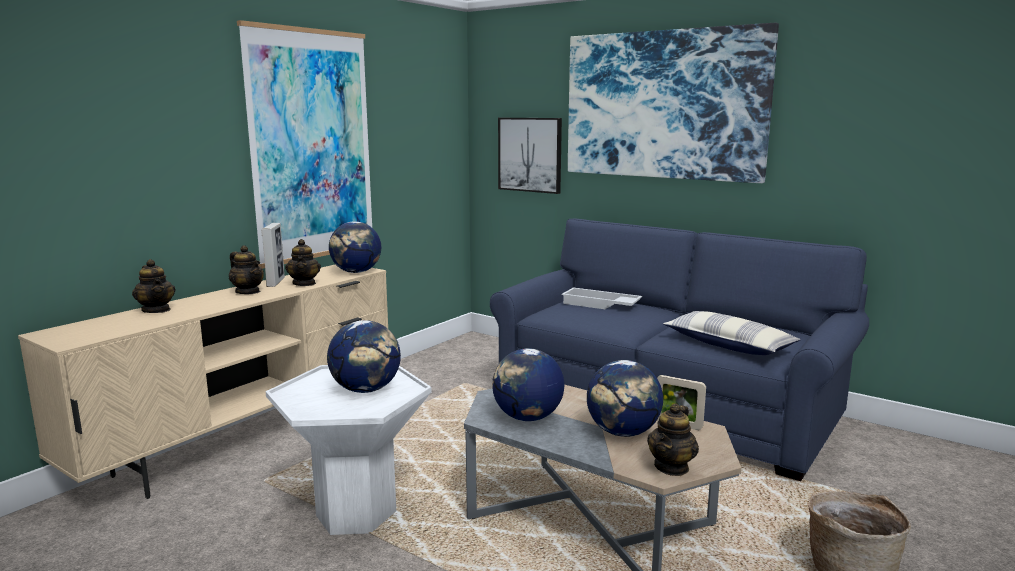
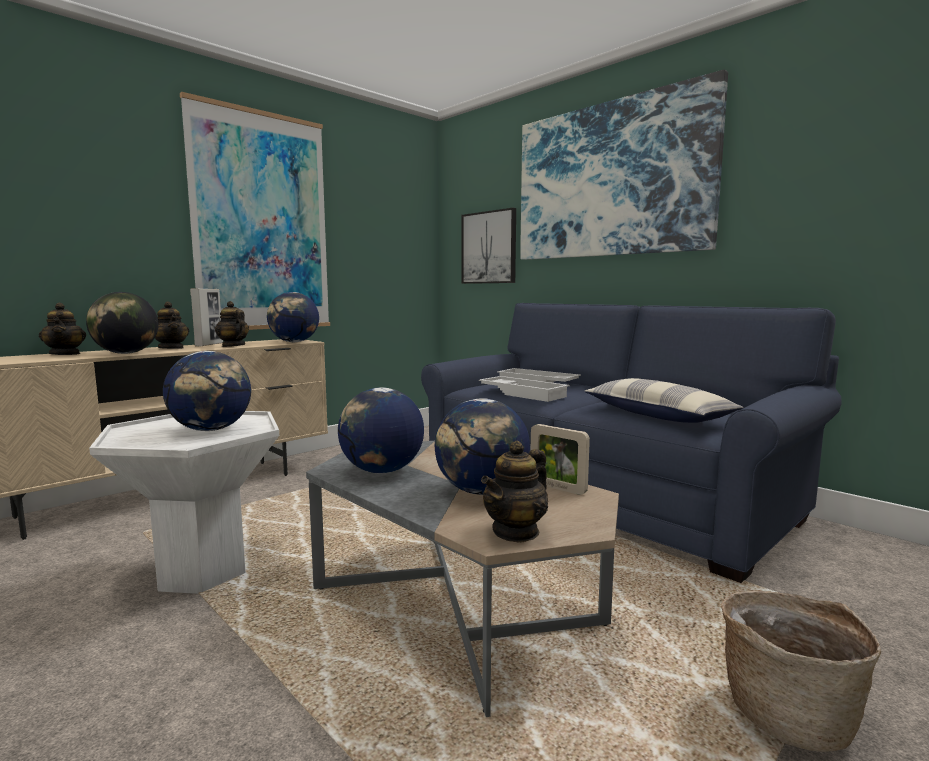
camera: 10 degrees right, 5 degrees down
teapot [285,239,321,286] -> teapot turned 135 degrees clockwise [215,301,249,347]
none -> globe [86,292,159,354]
none -> white tray [479,376,570,402]

